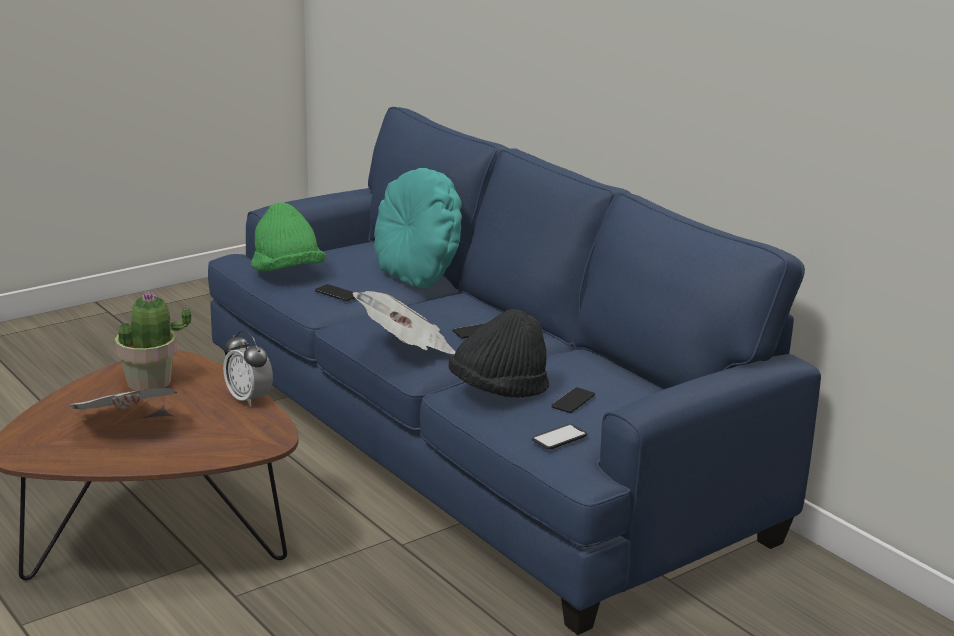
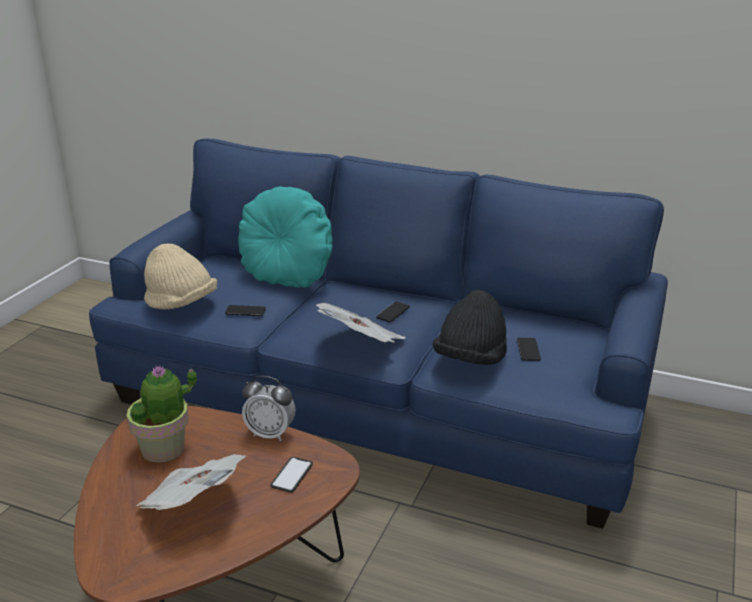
camera: 30 degrees left, 5 degrees up
green hat [251,202,326,271] -> beige hat [144,243,217,310]
phone [532,424,587,449] -> phone moved to [271,457,313,493]

